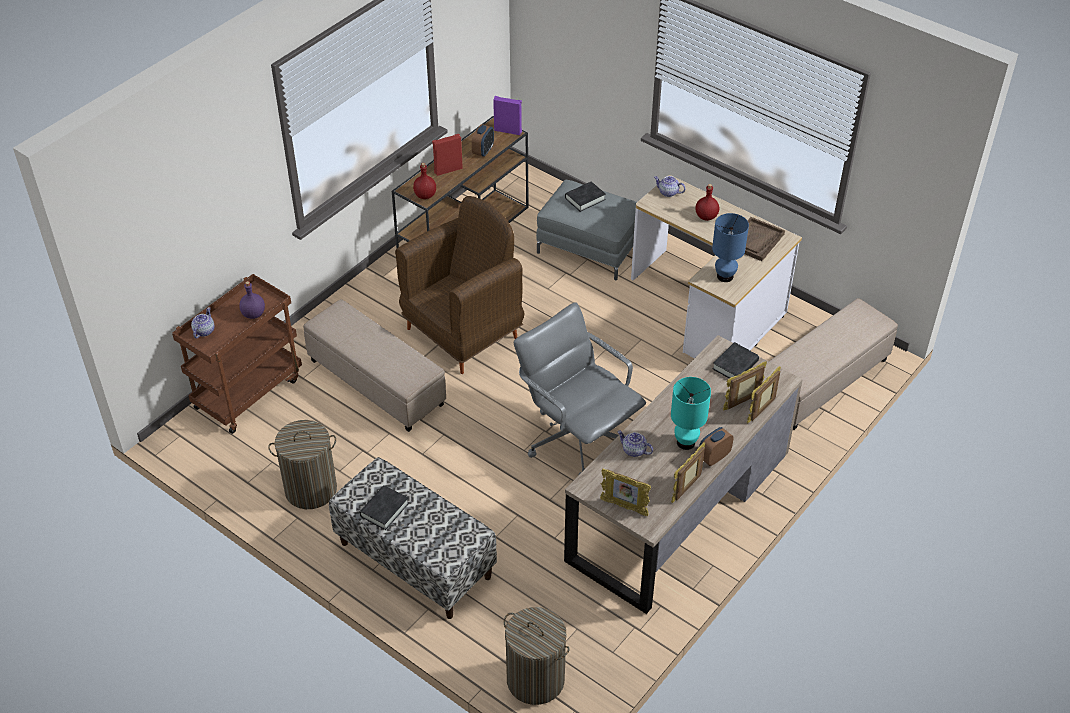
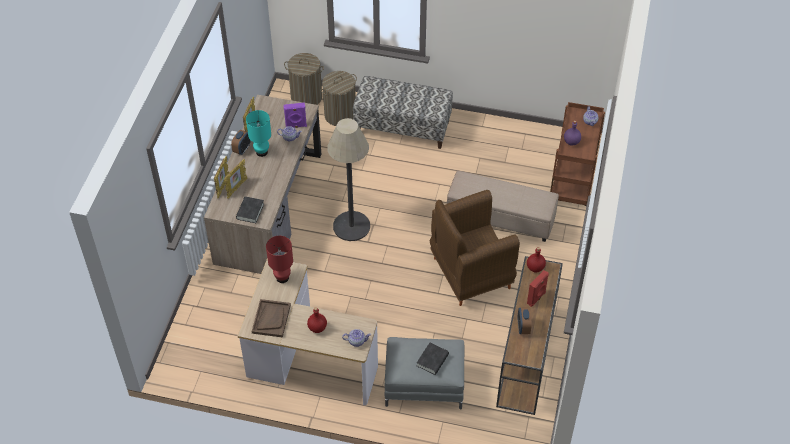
camera: 155 degrees right, 5 degrees up
laundry basket [268,420,337,509] -> laundry basket moved to [320,71,357,126]
black book [359,485,409,530] -> none
brown armchair [395,196,525,374] -> brown armchair turned 45 degrees clockwise [430,190,520,306]
purple speaker [493,96,522,135] -> purple speaker moved to [284,102,307,128]
grey office chair [514,302,646,476] -> floor lamp [327,118,370,241]
picture frame [600,468,651,516] -> none
blue table lamp [712,213,749,282] -> red table lamp [266,236,293,283]
beige ottoman [769,298,898,430] -> none

